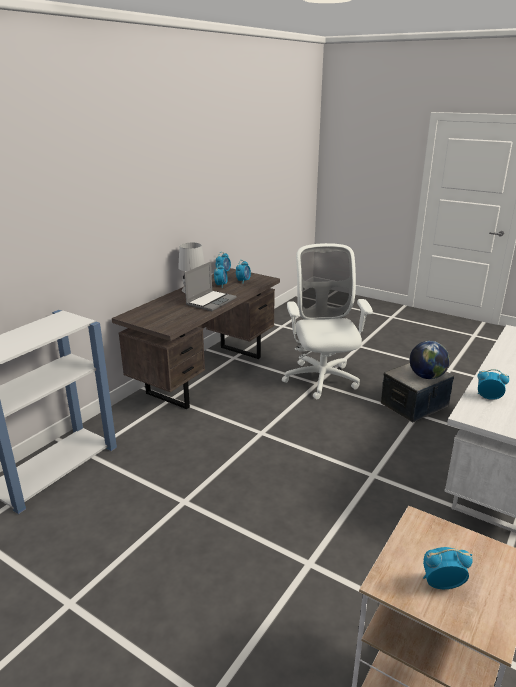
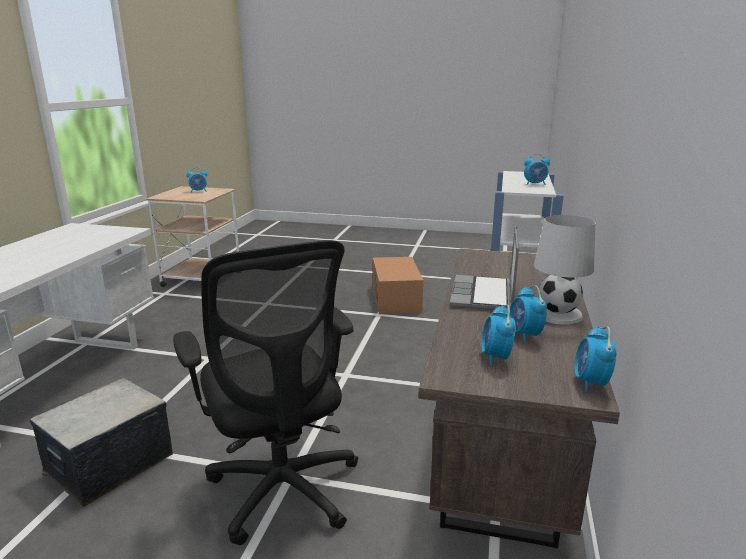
camera: 160 degrees right, 5 degrees down
white office chair [282,243,373,399] -> black office chair [173,240,358,545]
globe [410,341,450,379] -> none
alarm clock [478,369,509,400] -> alarm clock moved to [524,154,550,185]
none -> cardboard box [373,257,423,314]

